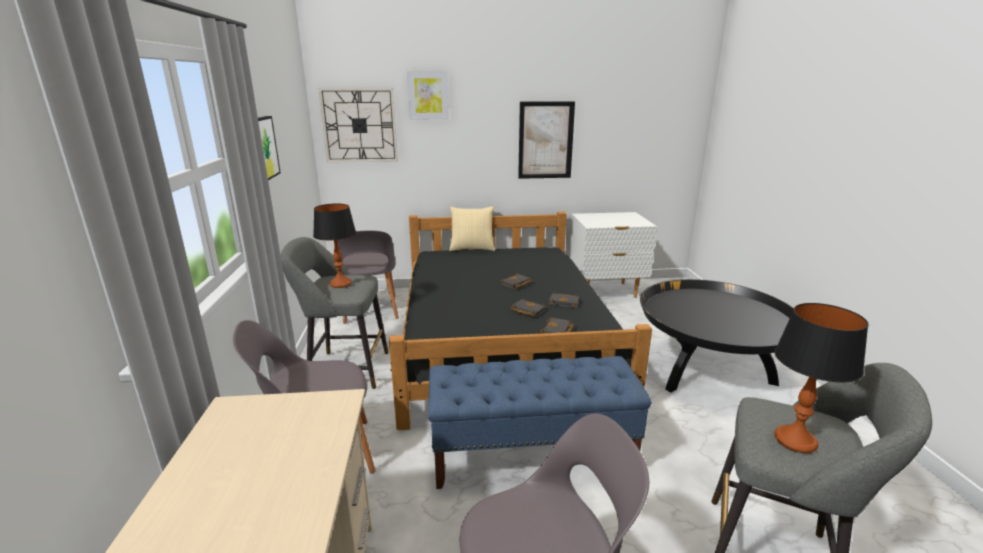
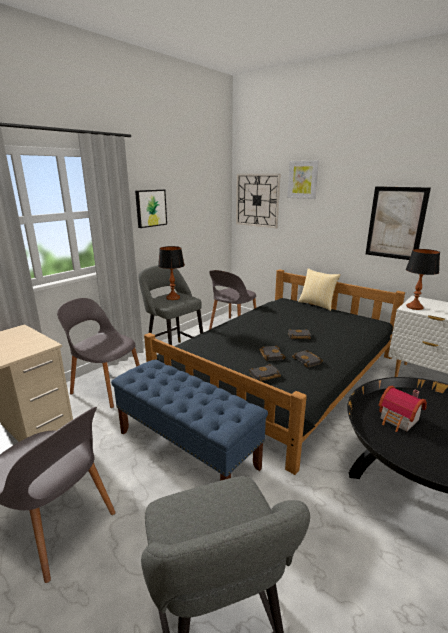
camera: 45 degrees right, 0 degrees up
table lamp [774,303,869,453] -> table lamp moved to [406,249,440,310]
none -> toy house [379,386,427,432]

